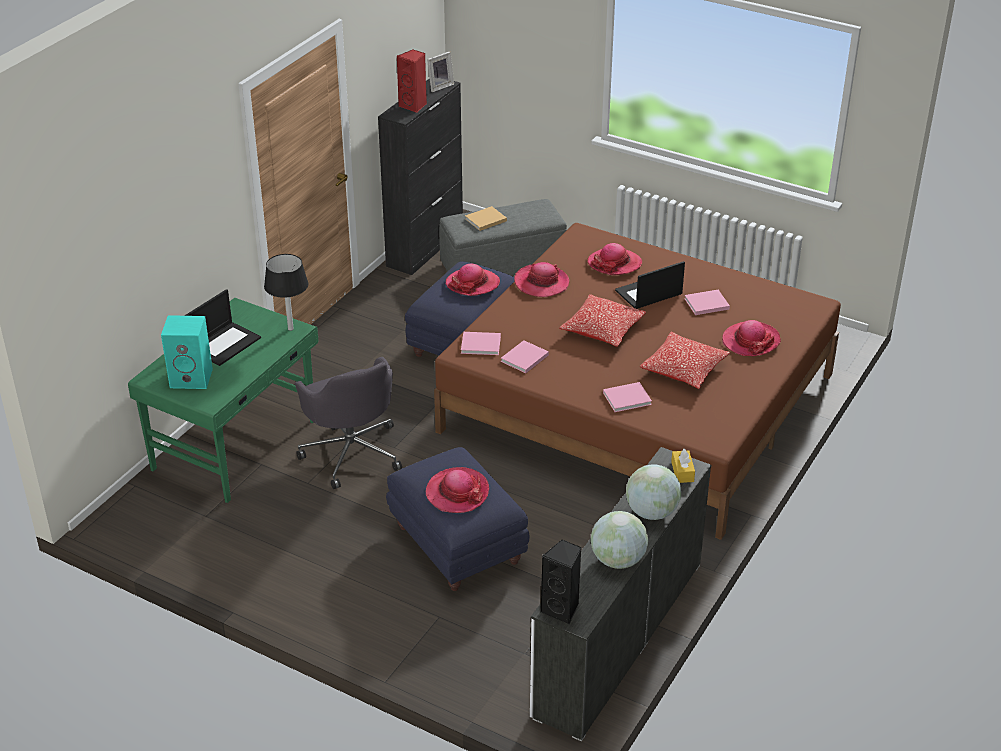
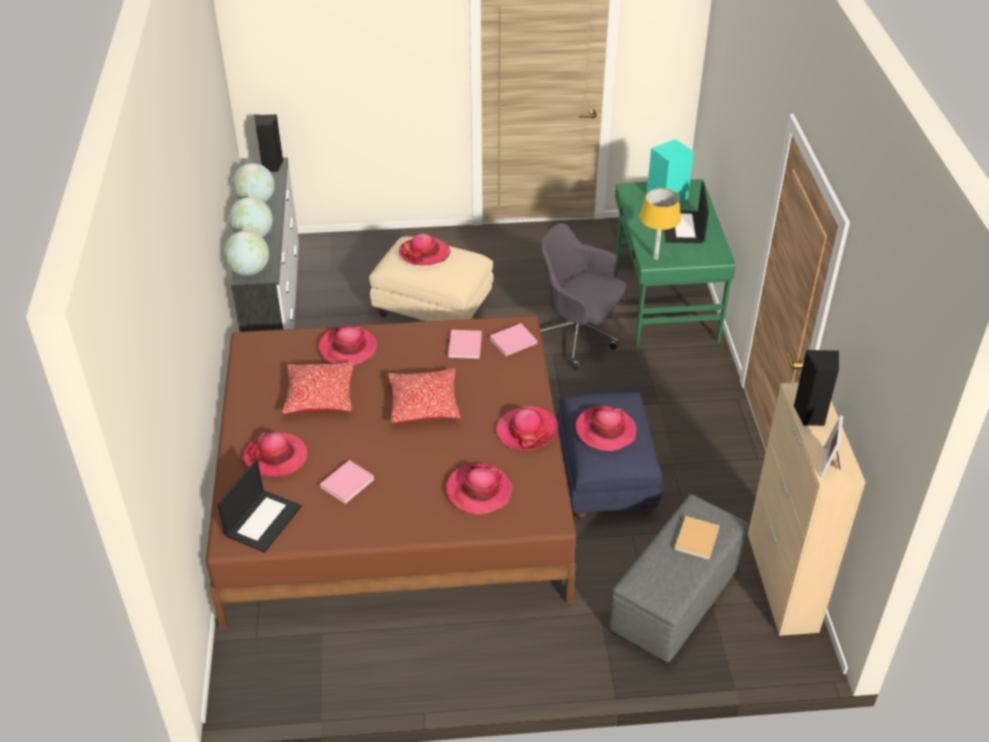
camera: 145 degrees right, 5 degrees up
black table lamp [264,254,308,331] -> yellow table lamp [640,188,681,260]
black cabinet [378,78,463,275] -> beige cabinet [748,382,866,636]
blue ottoman [386,447,529,591] -> beige ottoman [369,236,494,321]
red speaker [396,49,427,113] -> black speaker [794,349,839,426]
pink book [603,382,652,412] -> hat [319,326,377,365]
laptop [615,261,685,309] -> laptop moved to [217,460,302,553]
yellow tissue box [671,449,695,483] -> globe [223,231,269,276]

